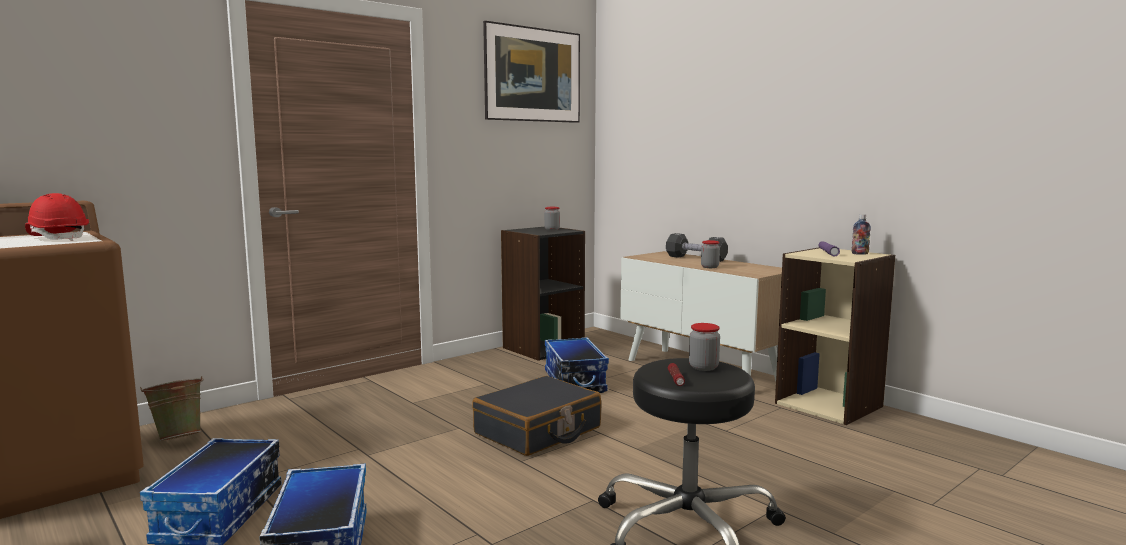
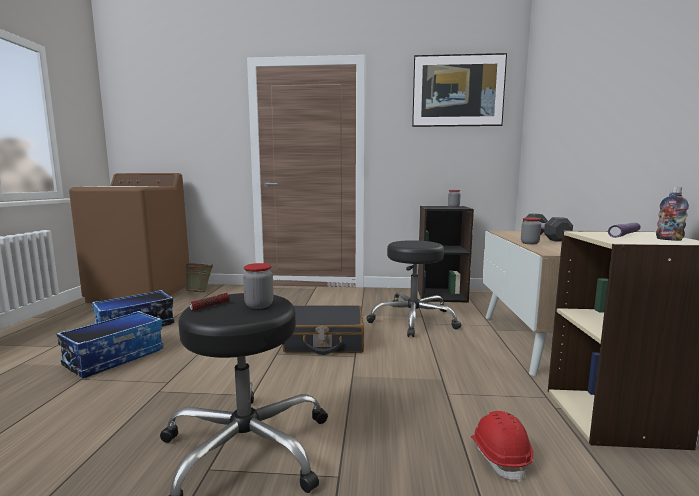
camera: 45 degrees right, 0 degrees up
red hard hat [25,193,89,241] -> red hard hat moved to [471,411,533,483]
storage box [545,337,609,393] -> black stool [366,240,461,337]

